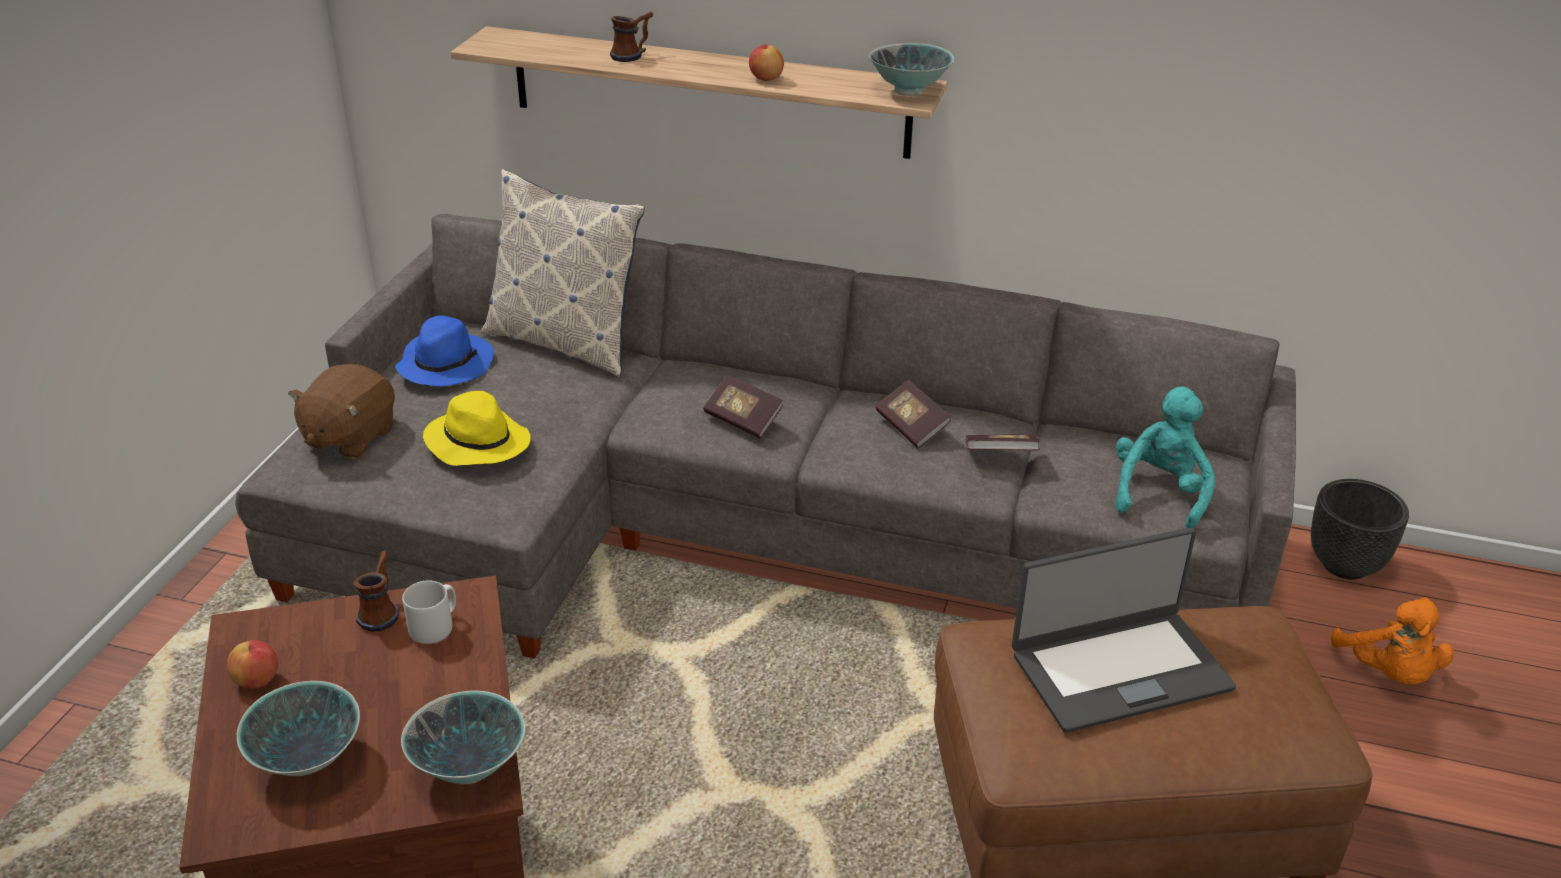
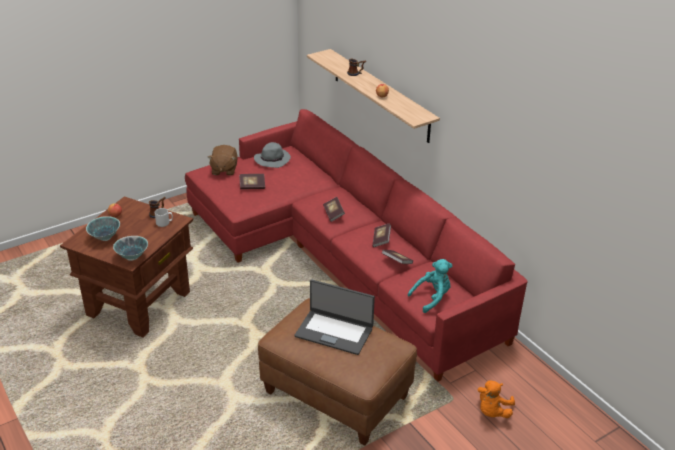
camera: 40 degrees right, 0 degrees up
grey sofa [235,214,1296,659] -> red sofa [185,109,527,382]
brown plush toy [288,364,395,459] -> brown plush toy turned 60 degrees counterclockwise [207,145,238,175]
blue hat [395,316,494,386] -> grey hat [254,142,291,168]
yellow hat [423,391,530,466] -> book [239,174,265,189]
pillow [481,169,645,377] -> none
bowl [869,43,954,96] -> none
black planter [1311,479,1409,580] -> none

